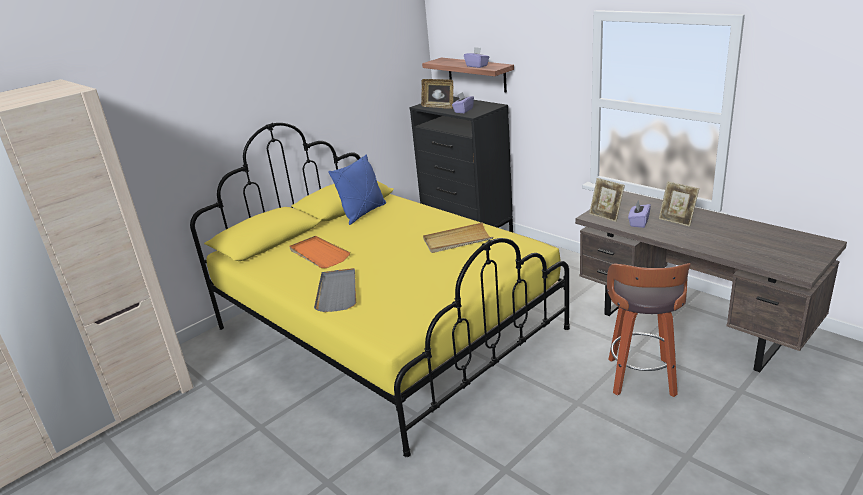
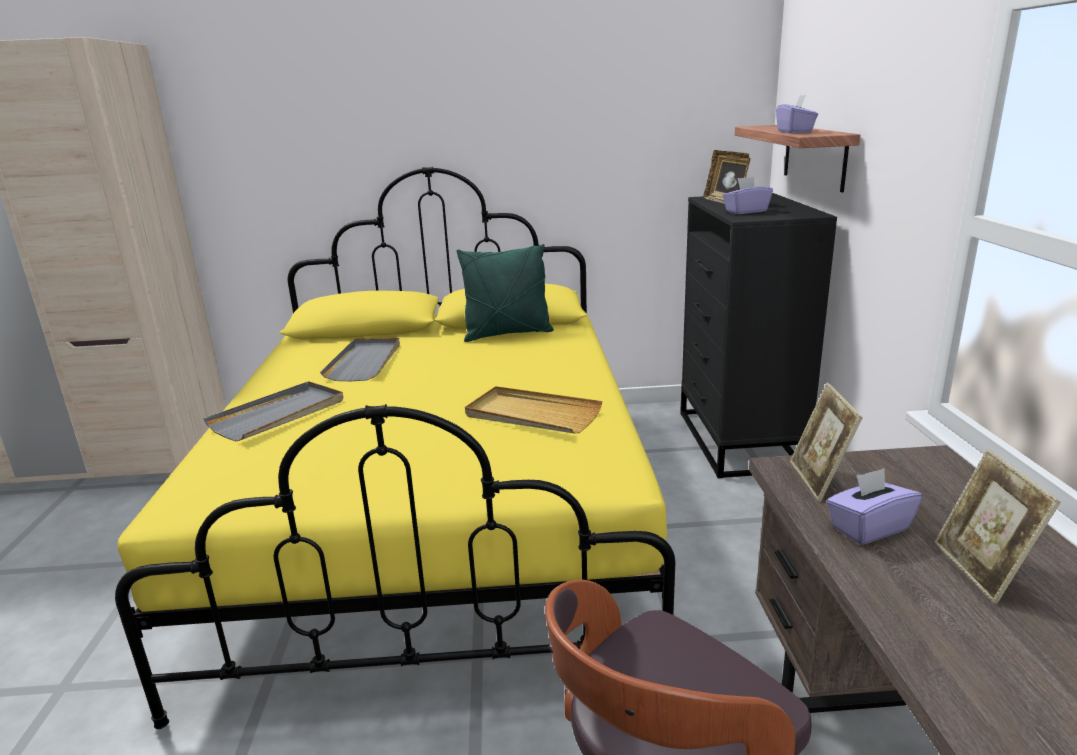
camera: 40 degrees right, 5 degrees down
orange tray [289,236,350,268] -> grey tray [320,338,400,381]
blue pillow [328,154,386,225] -> green pillow [457,244,554,342]

